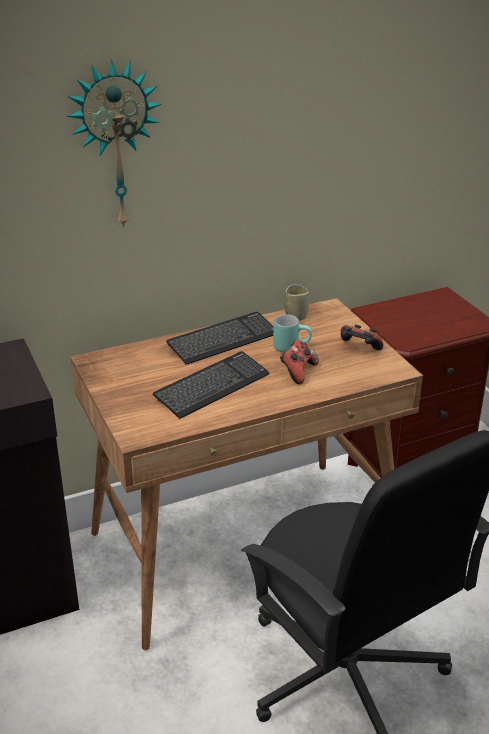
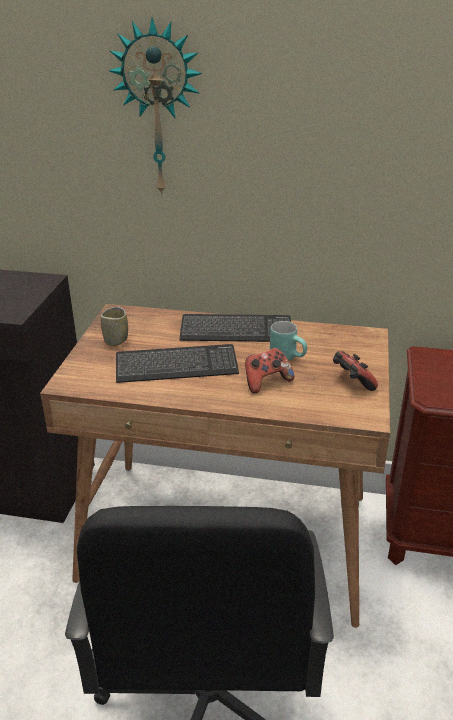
camera: 35 degrees right, 0 degrees up
cup [284,284,309,321] -> cup moved to [101,307,128,346]

